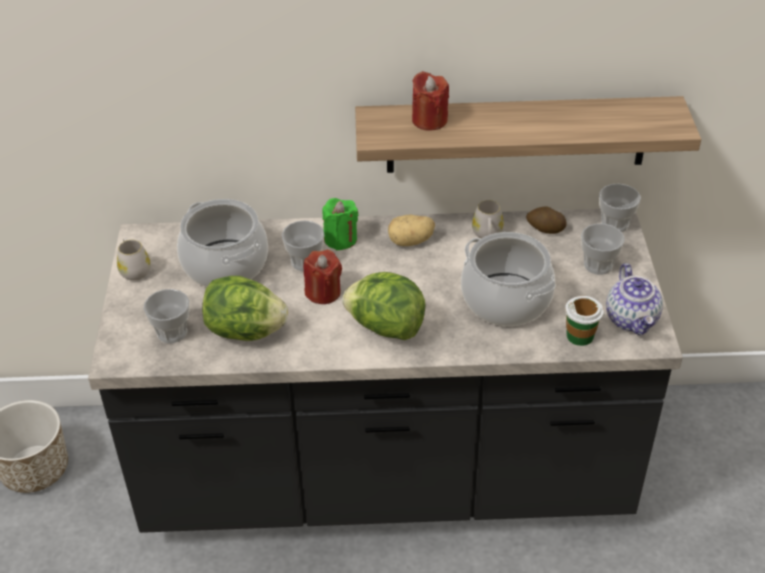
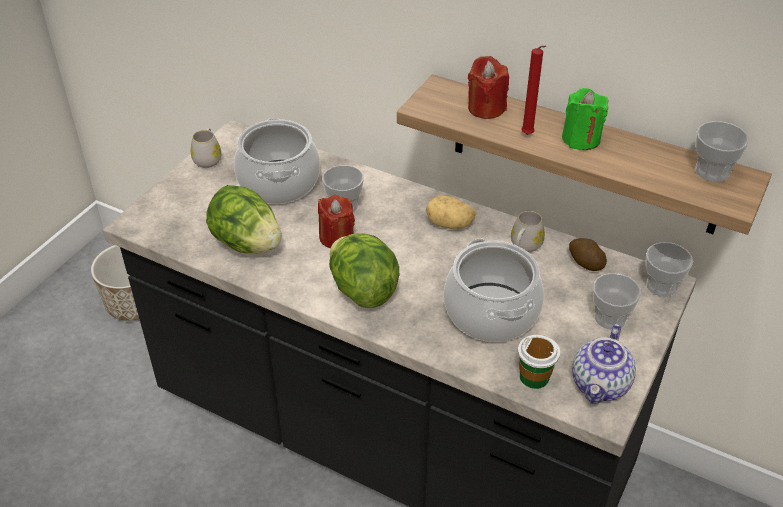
camera: 30 degrees right, 0 degrees up
cup [144,289,189,343] -> cup moved to [695,121,749,182]
green candle [323,198,358,250] -> green candle moved to [562,88,609,150]
none -> red candle [521,46,546,135]

